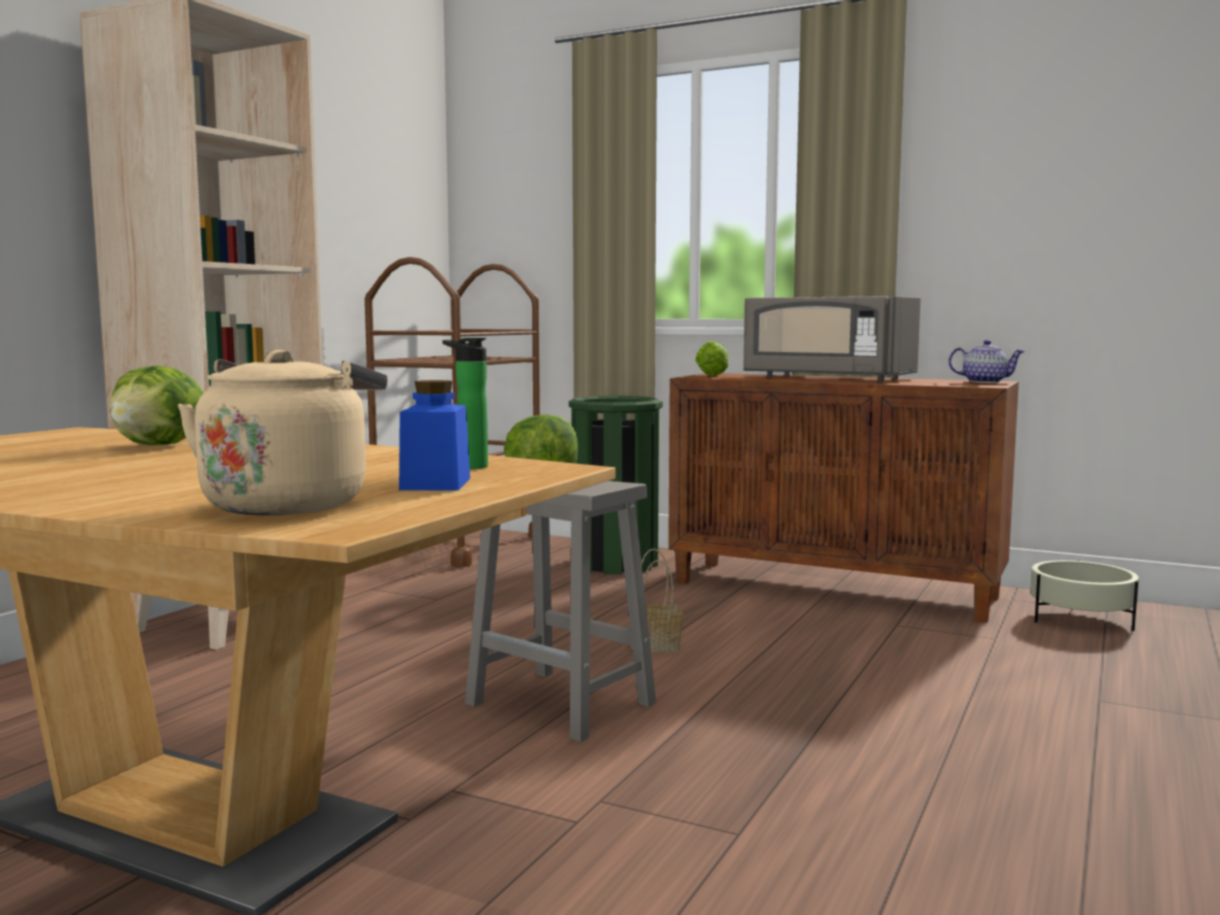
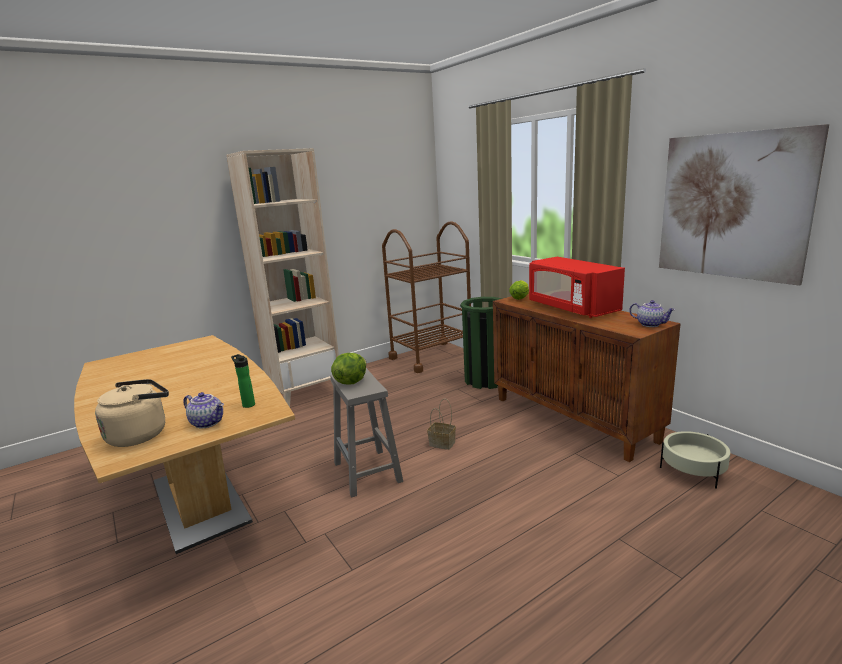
camera: 30 degrees right, 10 degrees up
lettuce [110,365,203,445] -> none
blue jar [399,380,470,490] -> teapot [183,392,224,428]
grey microwave [743,296,921,382] -> red microwave [529,257,625,318]
none -> picture [659,124,829,286]

